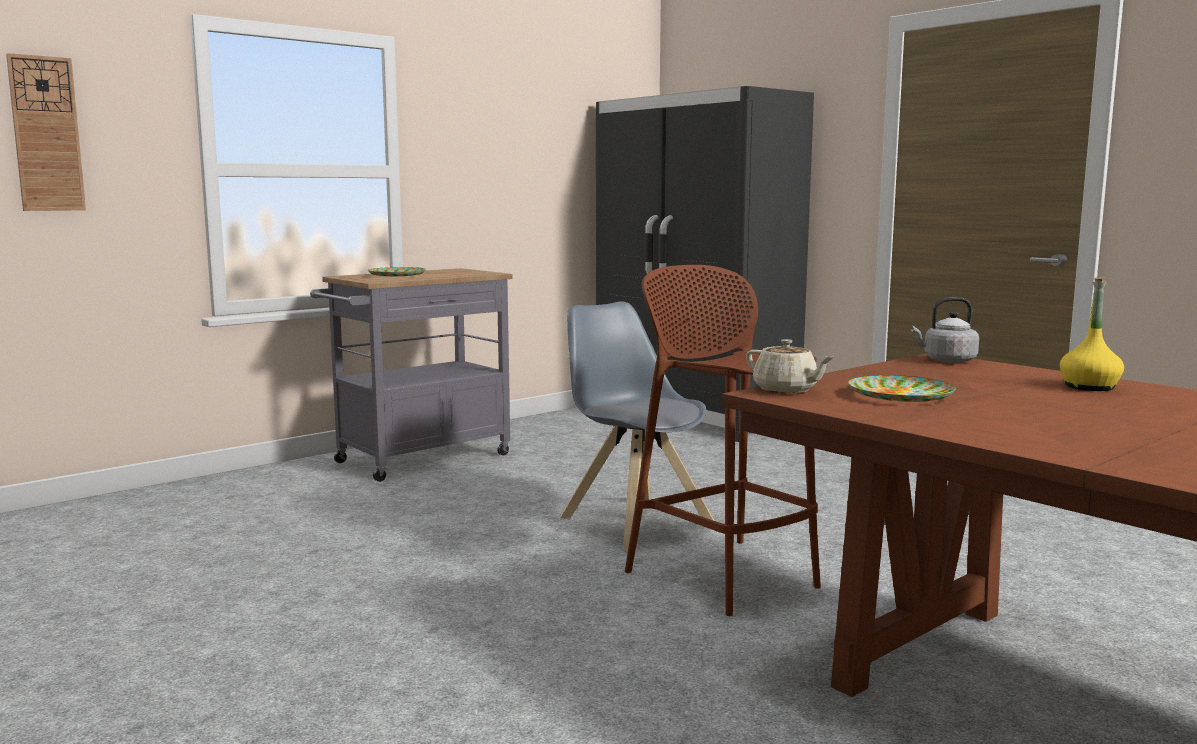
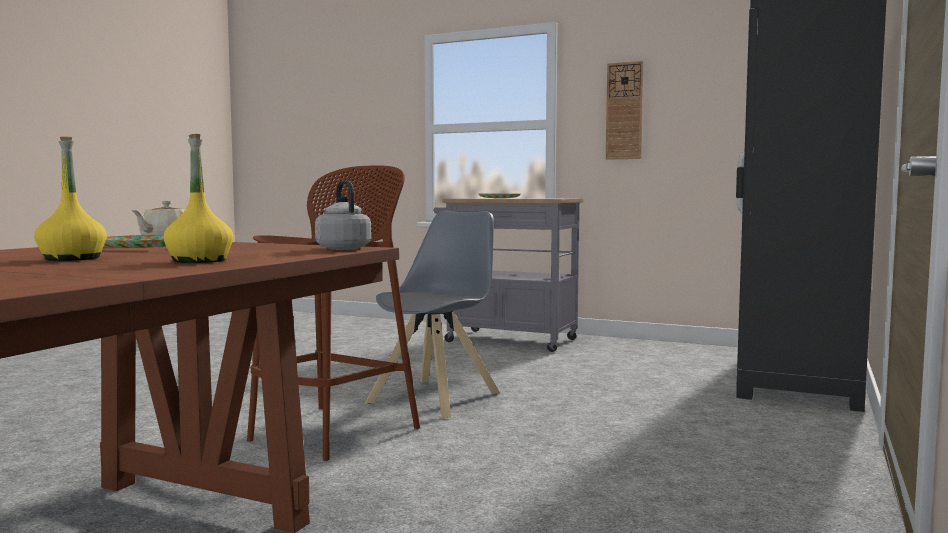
camera: 65 degrees right, 5 degrees down
wall clock [6,53,86,211] -> wall clock moved to [606,61,643,160]
none -> yellow bottle [34,136,107,261]

